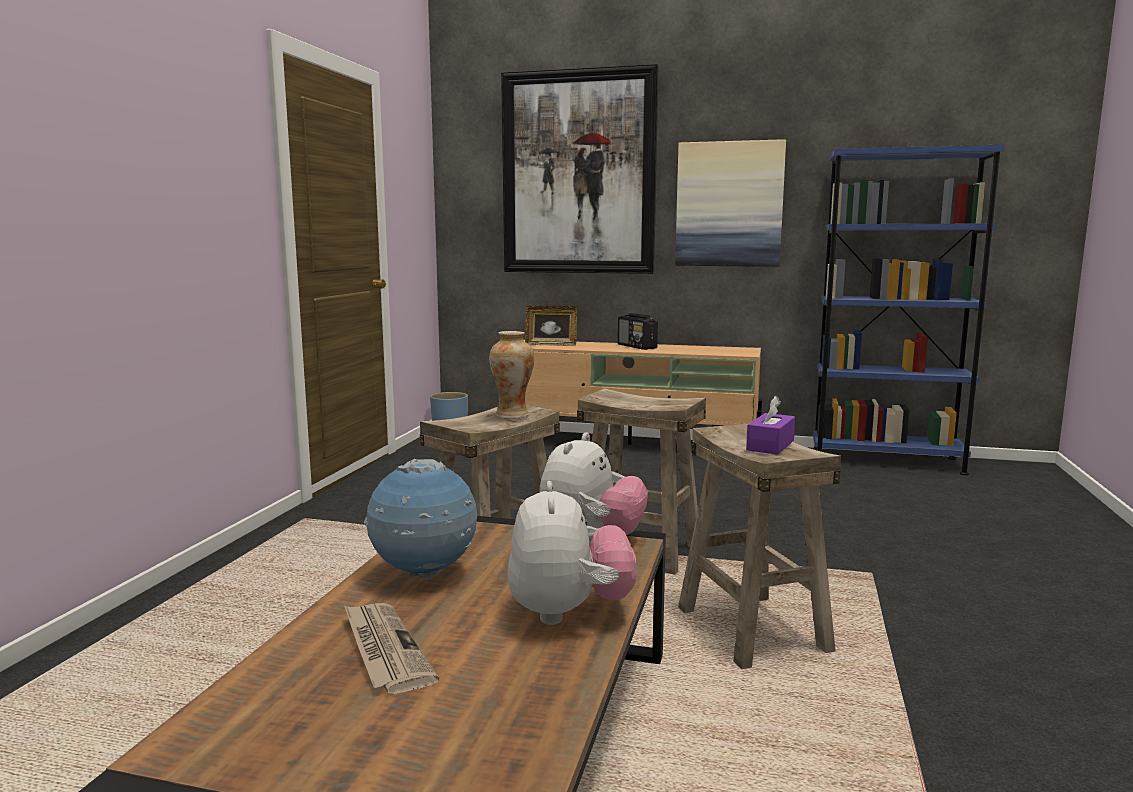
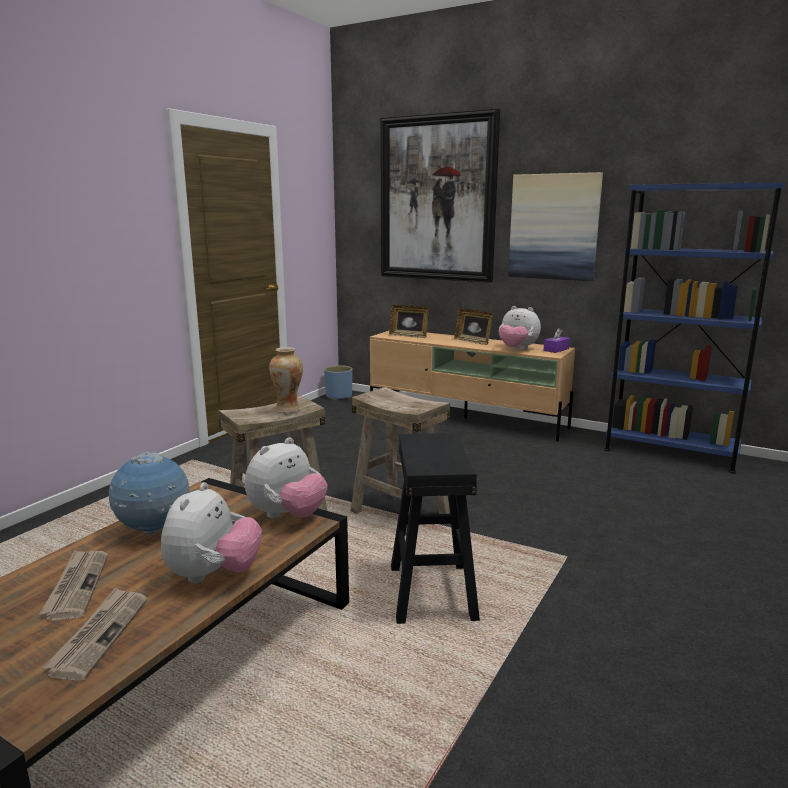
camera: 15 degrees right, 5 degrees up
radio [618,313,658,350] -> picture frame [454,308,493,345]
beige stool [678,424,841,669] -> black stool [391,433,480,624]
purple tissue box [746,396,795,455] -> purple tissue box moved to [543,328,570,353]
none -> newspaper [42,587,147,681]
none -> plush toy [499,306,541,350]

